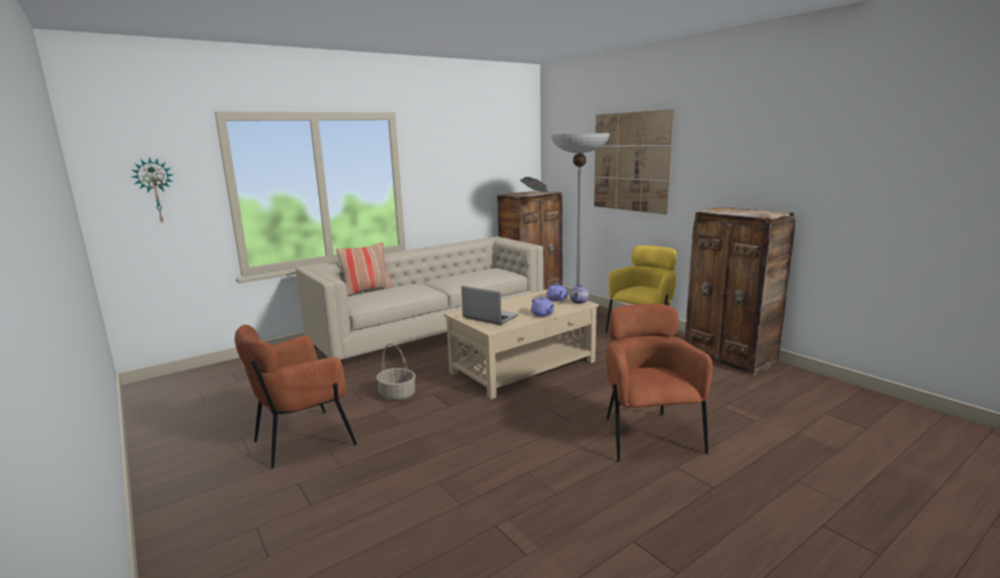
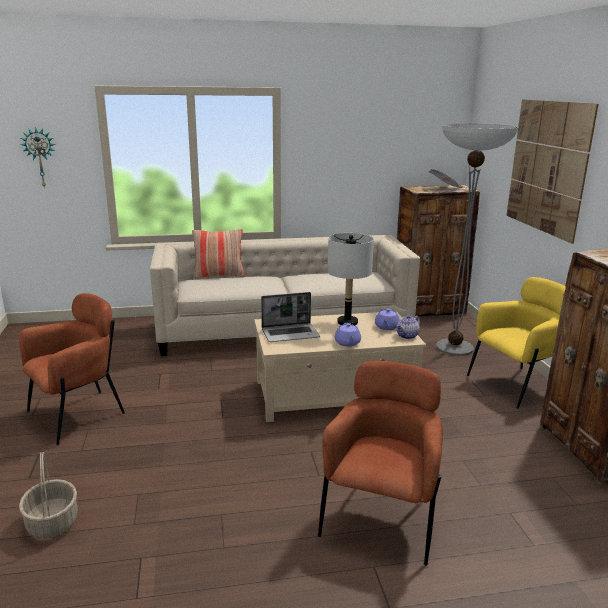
camera: 25 degrees right, 5 degrees up
brown armchair [235,325,357,469] -> brown armchair turned 150 degrees clockwise [19,293,125,446]
basket [376,344,416,401] -> basket moved to [19,452,78,538]
laptop [461,286,519,325] -> laptop turned 105 degrees clockwise [261,292,320,342]
none -> grey table lamp [328,233,374,325]

